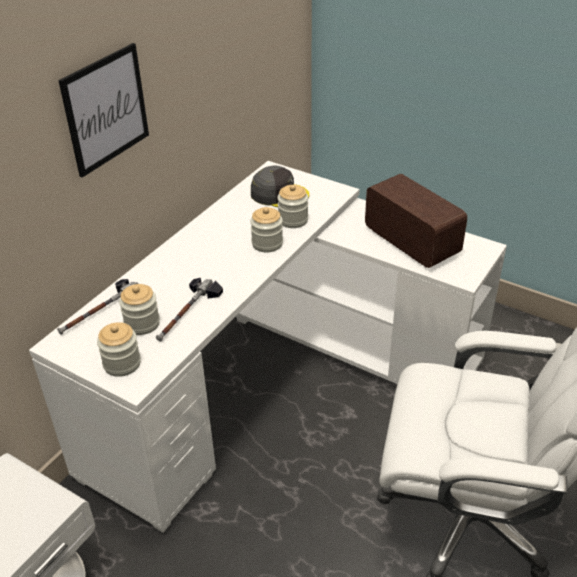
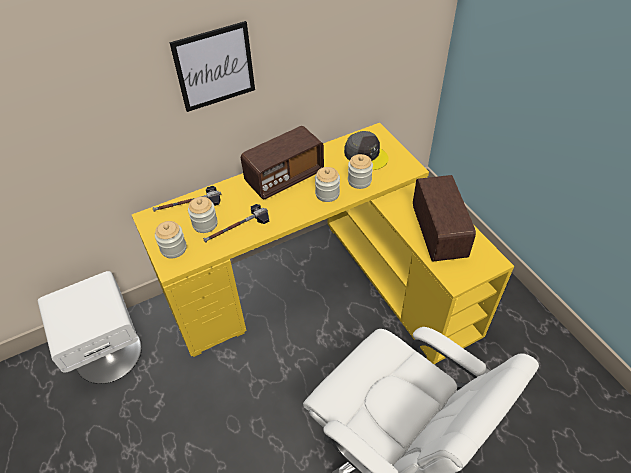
camera: 30 degrees right, 10 degrees up
white desk [29,161,507,533] -> yellow desk [132,123,514,364]
none -> radio [241,126,324,199]

